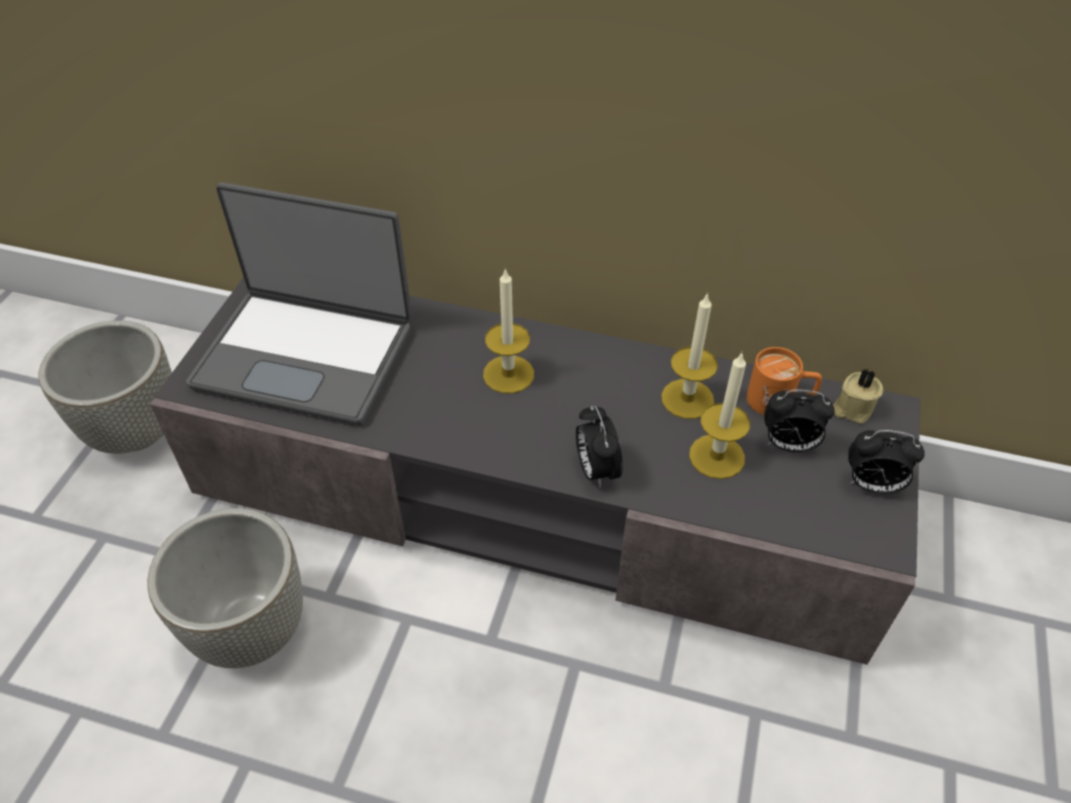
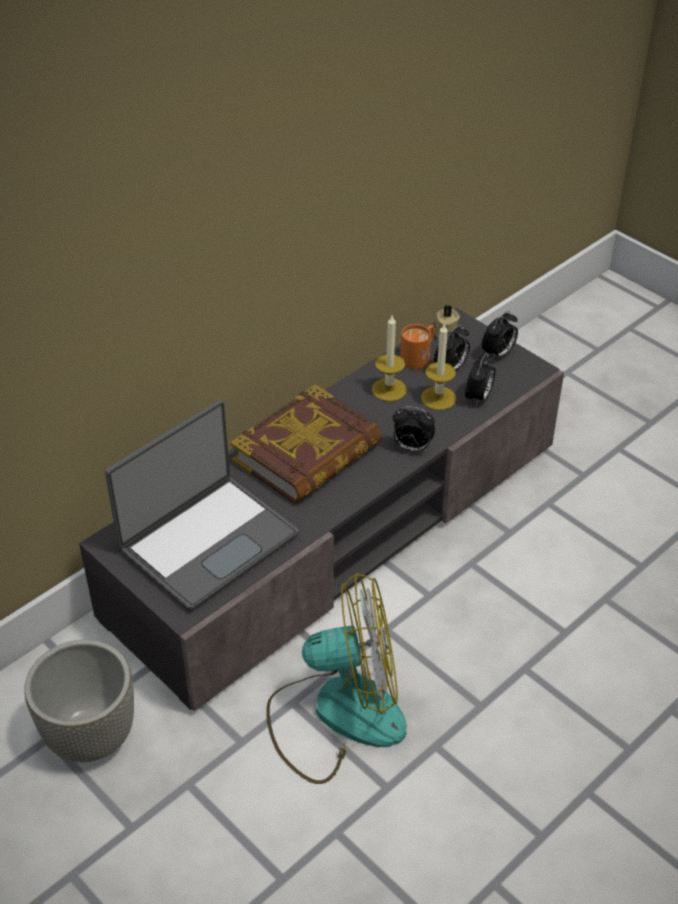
camera: 60 degrees left, 5 degrees down
grey planter [148,508,303,669] -> fan [266,573,407,784]
candle [483,268,534,394] -> book [231,385,382,504]
none -> alarm clock [465,353,496,406]

